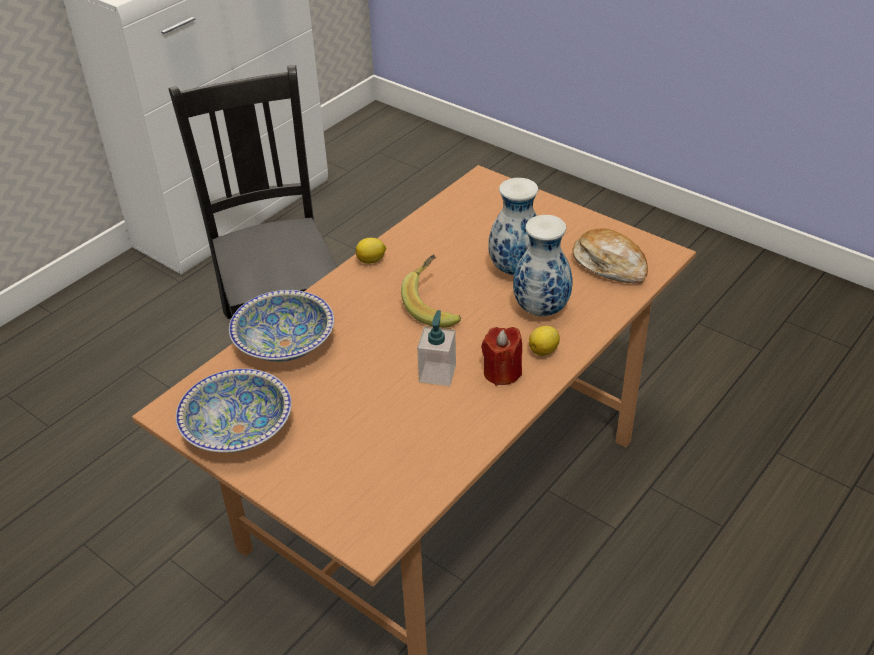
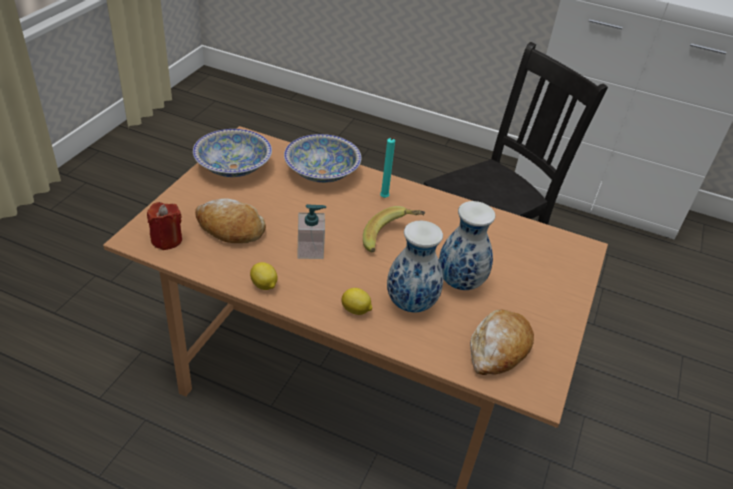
camera: 70 degrees right, 0 degrees up
lemon [356,238,386,264] -> lemon moved to [250,262,278,290]
red candle [481,327,522,386] -> red candle moved to [147,202,182,250]
none -> bread [195,198,266,243]
none -> turquoise candle [380,137,395,198]

